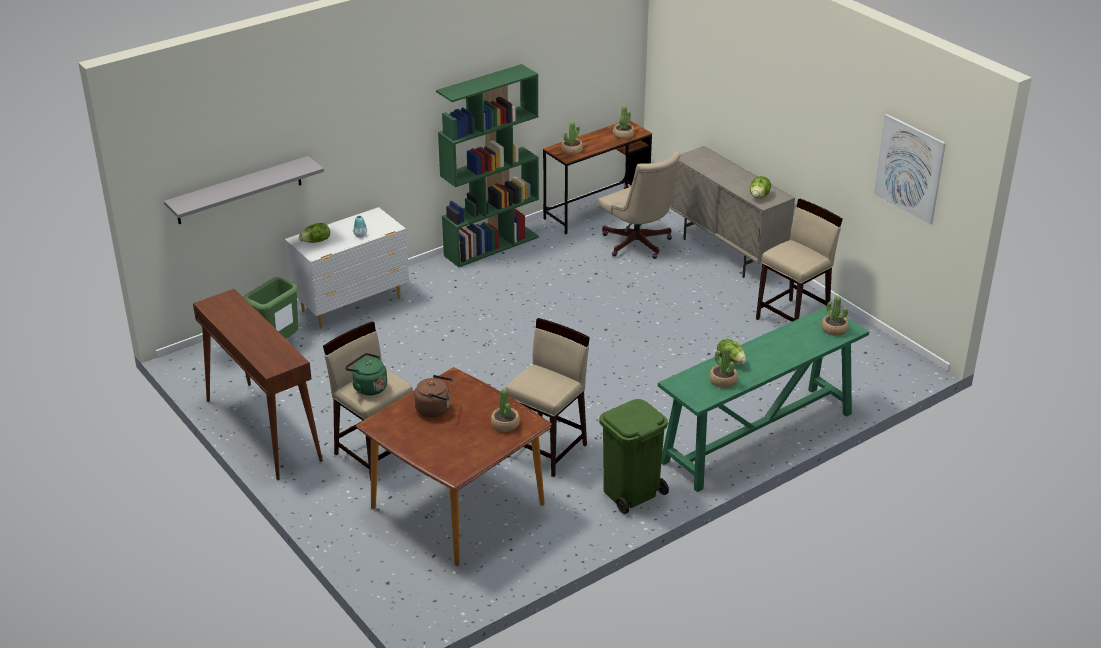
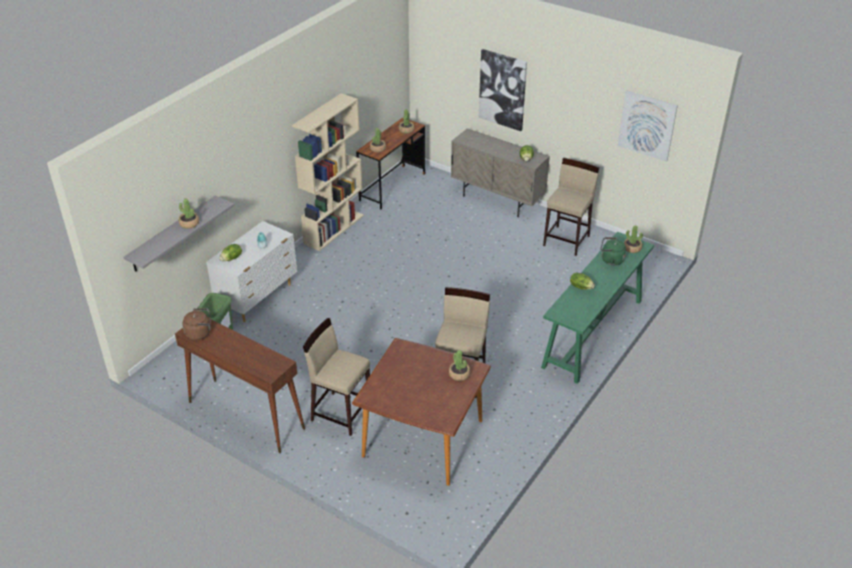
camera: 20 degrees left, 5 degrees up
green kettle [345,353,387,396] -> green kettle moved to [601,237,626,265]
brown kettle [414,375,453,417] -> brown kettle moved to [182,308,211,340]
green bookcase [436,64,539,267] -> beige bookcase [292,93,364,251]
beige office chair [598,151,681,259] -> none
green trash can [599,399,669,514] -> none
potted plant [710,346,738,388] -> potted plant moved to [179,199,199,229]
none -> picture [479,49,527,131]

